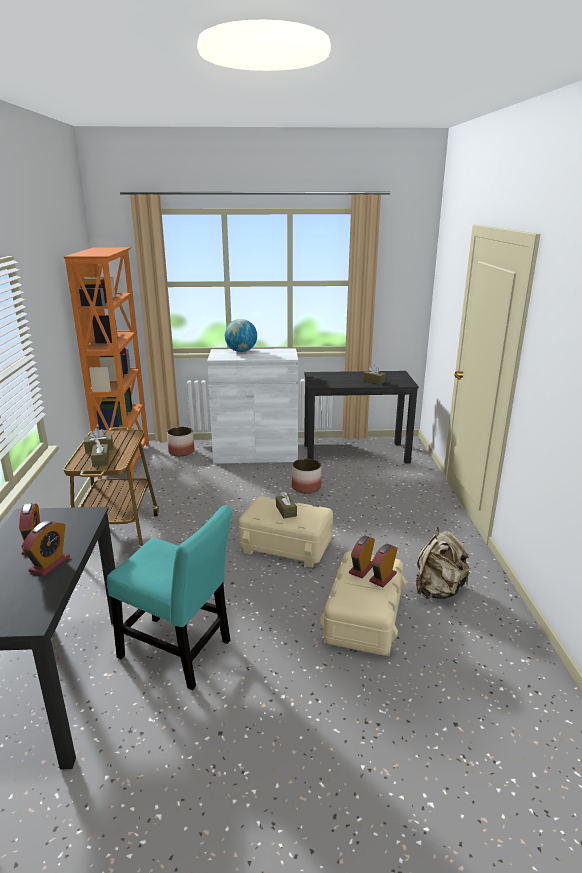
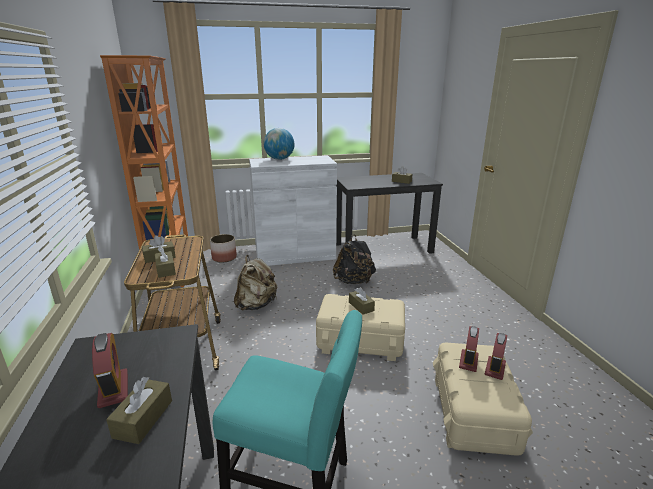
camera: 10 degrees left, 0 degrees up
alarm clock [21,521,70,576] -> brown tissue box [106,377,172,444]
planter [292,459,321,494] -> black backpack [333,235,376,284]
beige backpack [416,527,470,599] -> beige backpack moved to [234,255,277,310]

